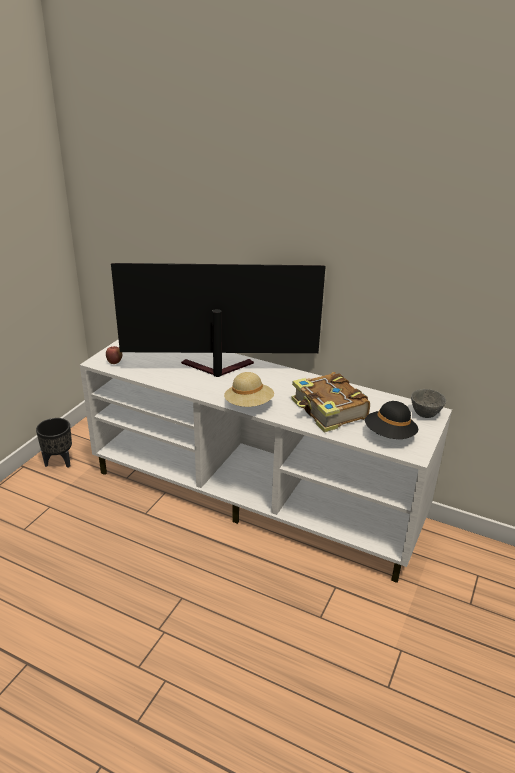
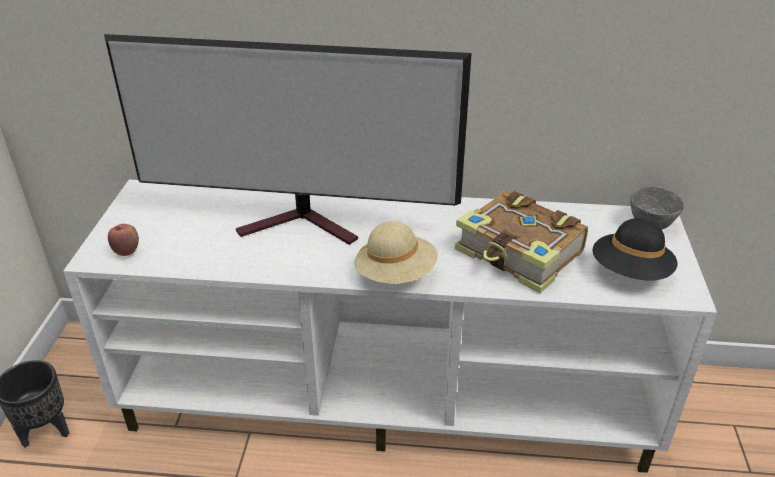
camera: 20 degrees left, 5 degrees up
television [111,263,326,377] -> television turned 150 degrees counterclockwise [104,34,472,245]

